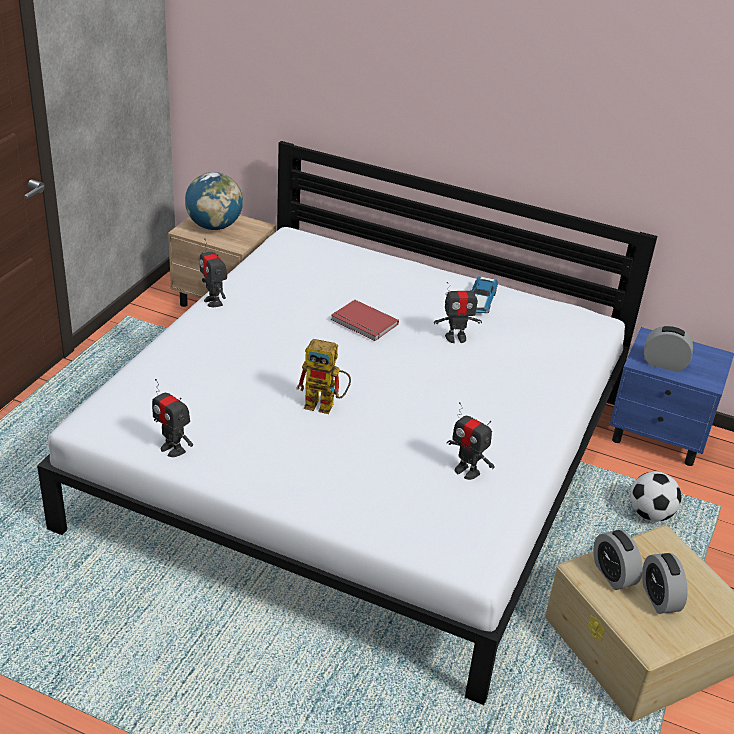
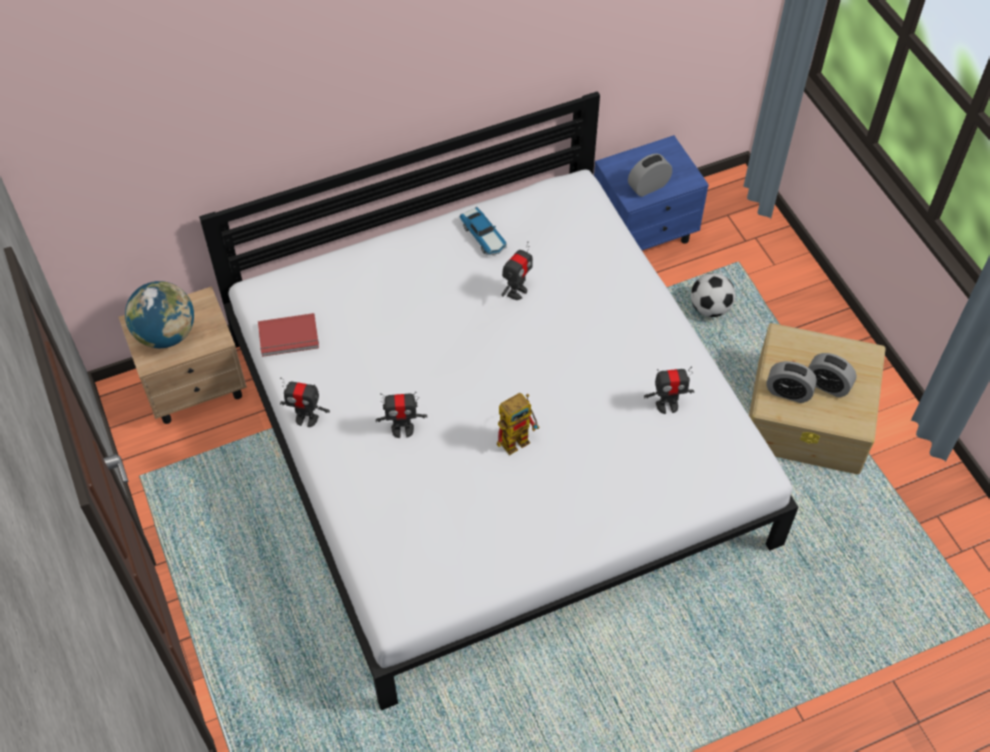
camera: 45 degrees left, 20 degrees up
toy robot [152,379,193,457] -> toy robot moved to [376,392,427,438]
red book [331,300,399,341] -> red book moved to [258,313,319,357]

